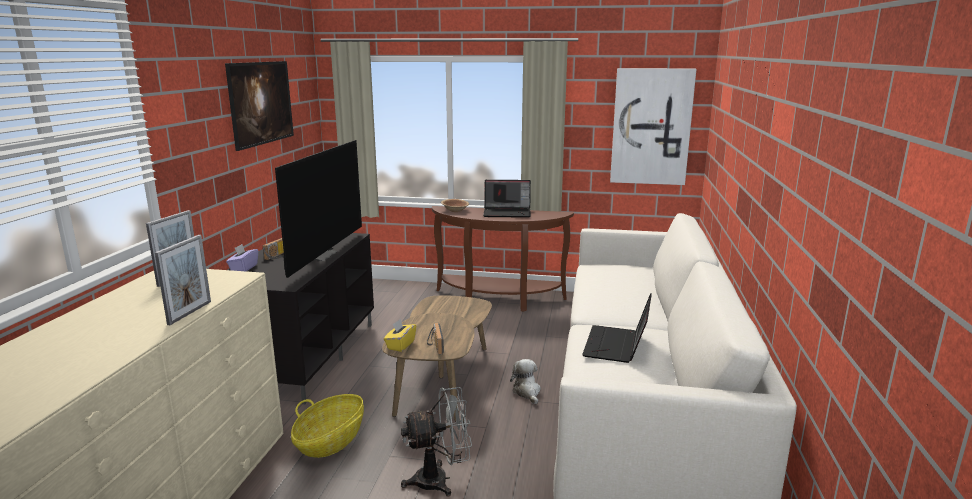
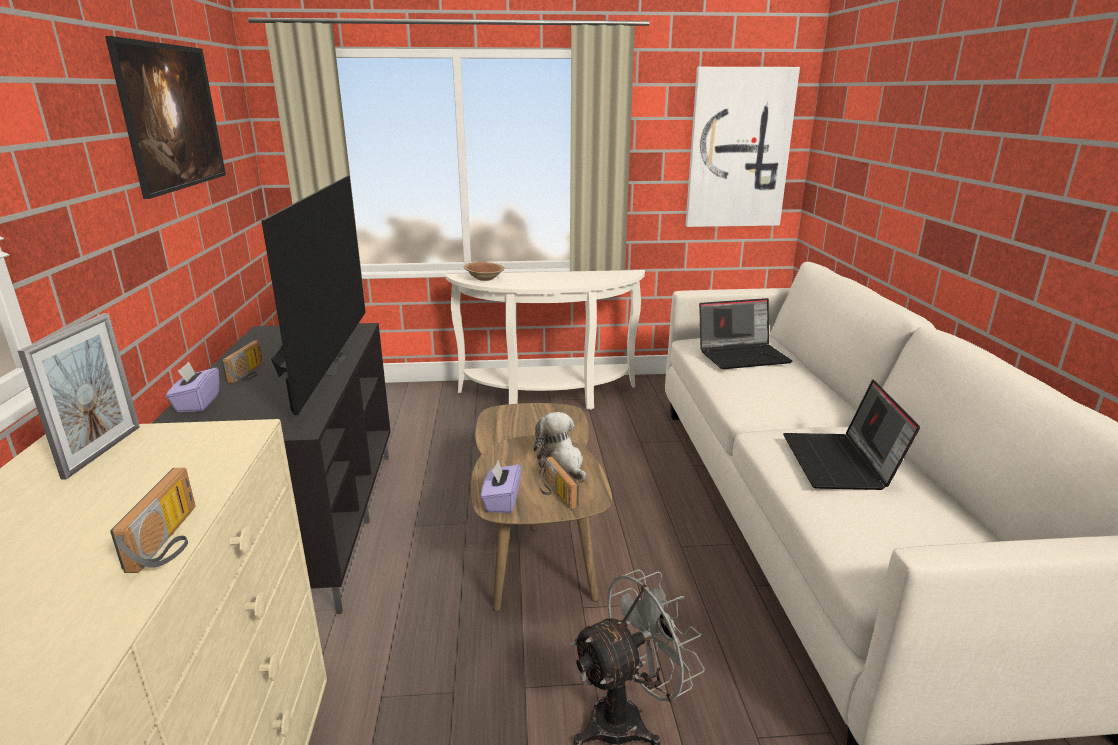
camera: 15 degrees left, 5 degrees up
picture frame [155,235,211,325] -> radio [110,468,195,573]
basket [291,394,364,458] -> none
yellow tissue box [384,319,416,352] -> purple tissue box [481,460,521,513]
brown console table [432,206,574,312] -> white console table [446,270,645,410]
laptop [483,180,531,218] -> laptop moved to [699,298,792,369]
plush toy [510,359,541,404] -> plush toy moved to [534,412,586,481]

